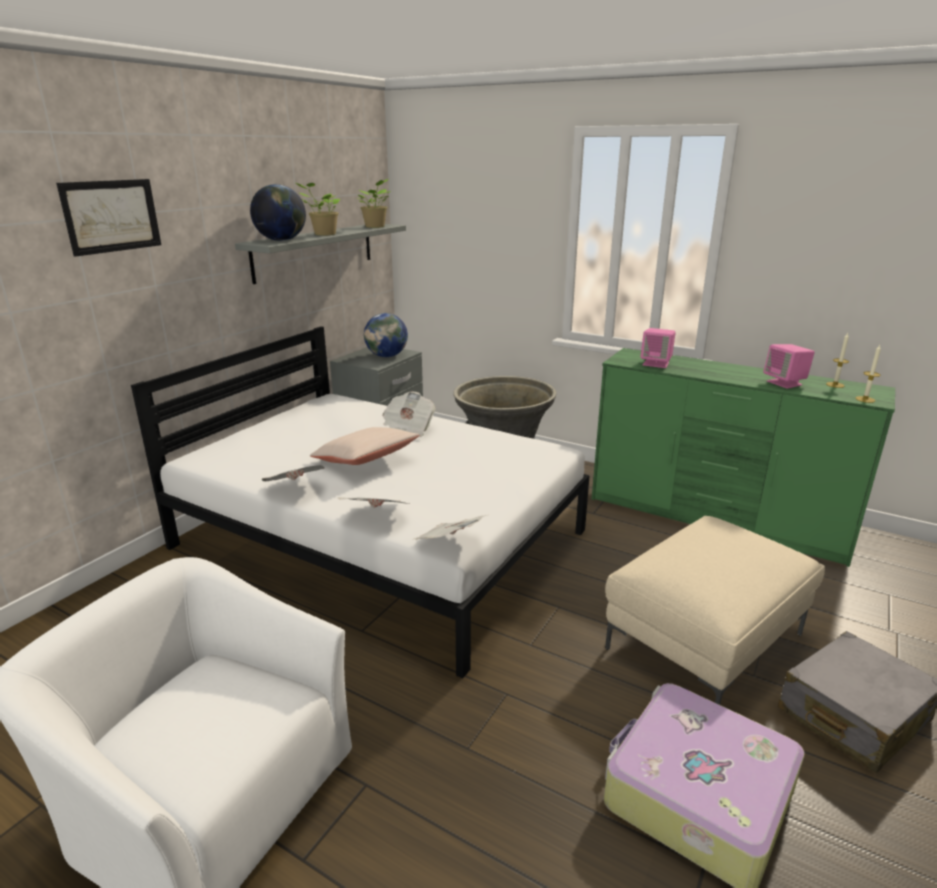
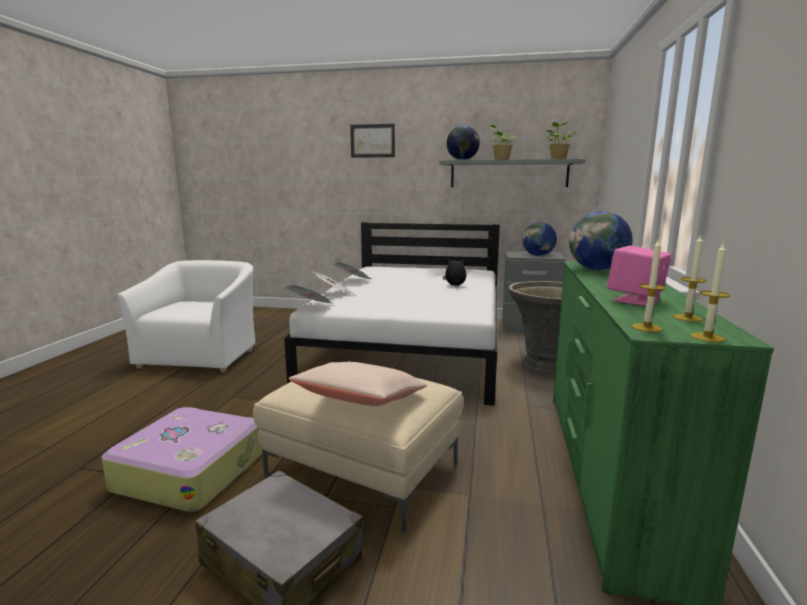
camera: 70 degrees right, 10 degrees down
beige pillow [310,427,420,465] -> beige pillow moved to [289,362,427,406]
newspaper [382,391,436,437] -> plush toy [443,258,467,286]
pink speaker [641,328,676,368] -> globe [569,211,633,270]
none -> candle [691,242,730,342]

